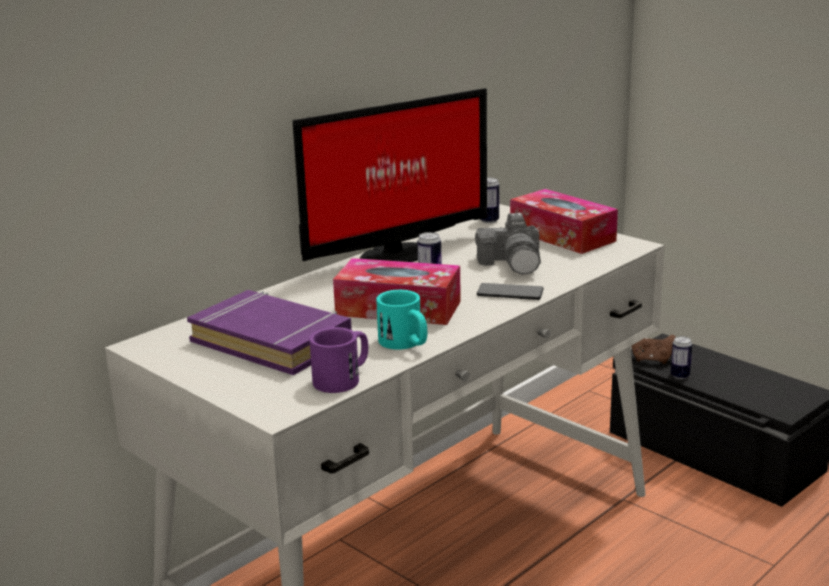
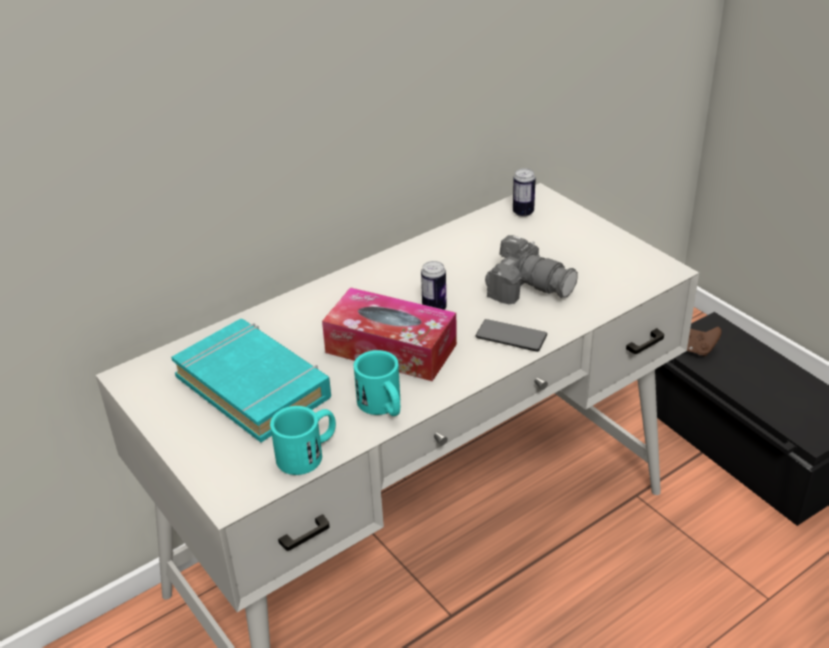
camera: 10 degrees right, 15 degrees up
purple book [187,290,352,375] -> turquoise book [171,319,331,442]
monitor [293,88,487,262] -> none
purple mug [309,327,368,393] -> turquoise mug [270,406,336,475]
camera [475,213,541,274] -> camera turned 60 degrees counterclockwise [485,235,578,304]
tissue box [510,189,618,254] -> none
can [671,336,692,379] -> none

